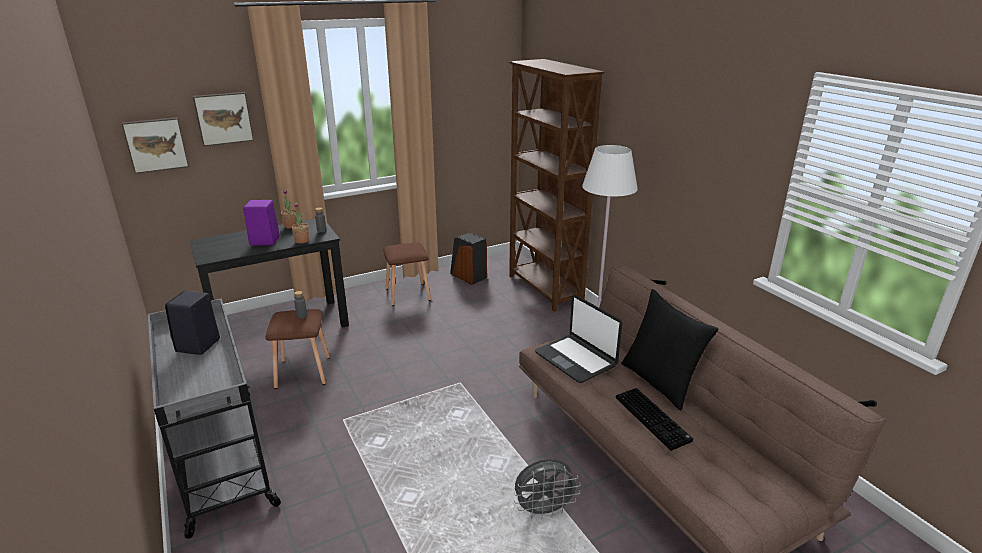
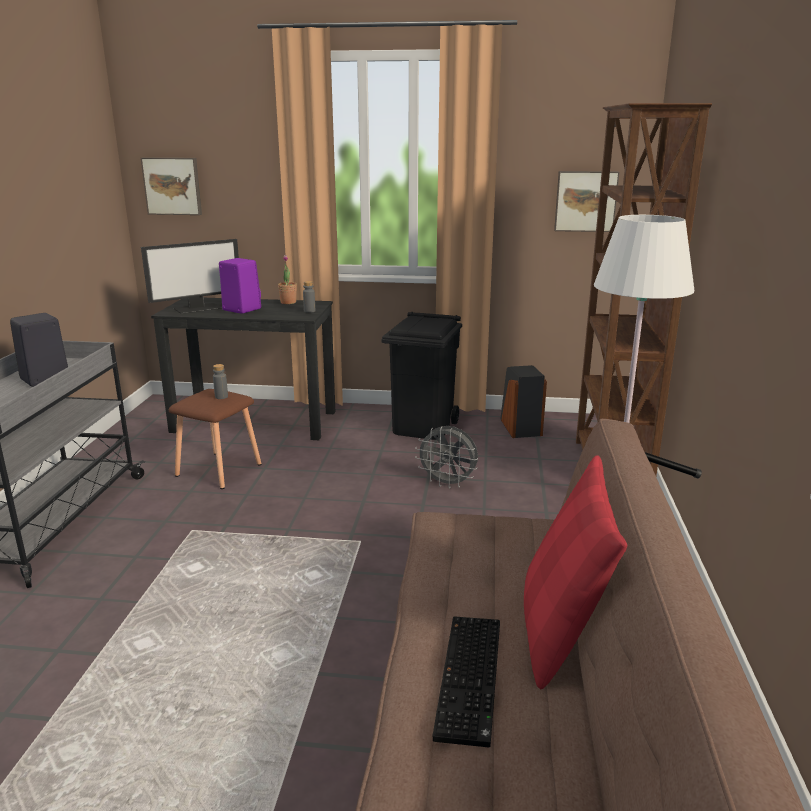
camera: 35 degrees right, 5 degrees down
picture [193,92,254,146] -> picture moved to [554,171,620,232]
potted plant [292,202,309,244] -> none
brown stool [383,242,431,306] -> black trash can [382,312,462,440]
grey fan [514,459,581,518] -> grey fan moved to [415,426,478,489]
laptop [535,295,623,383] -> none
black pillow [621,289,719,410] -> red pillow [524,455,628,689]
none -> monitor [141,239,239,314]

